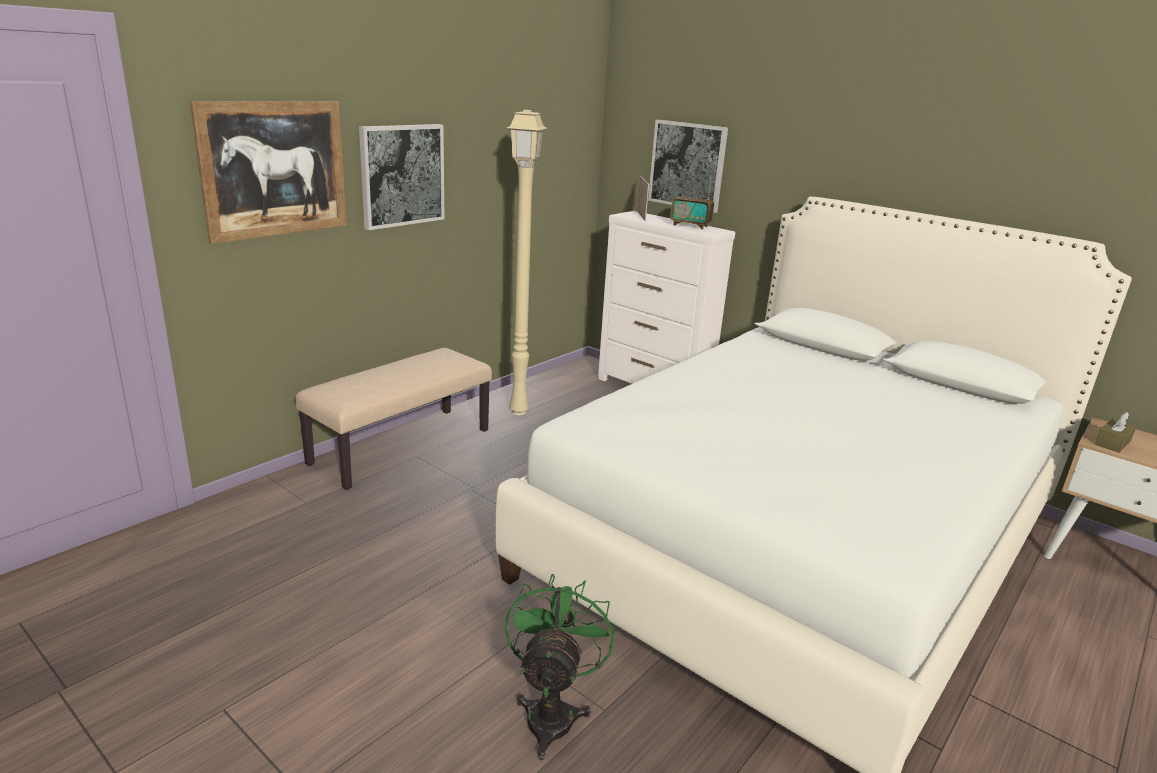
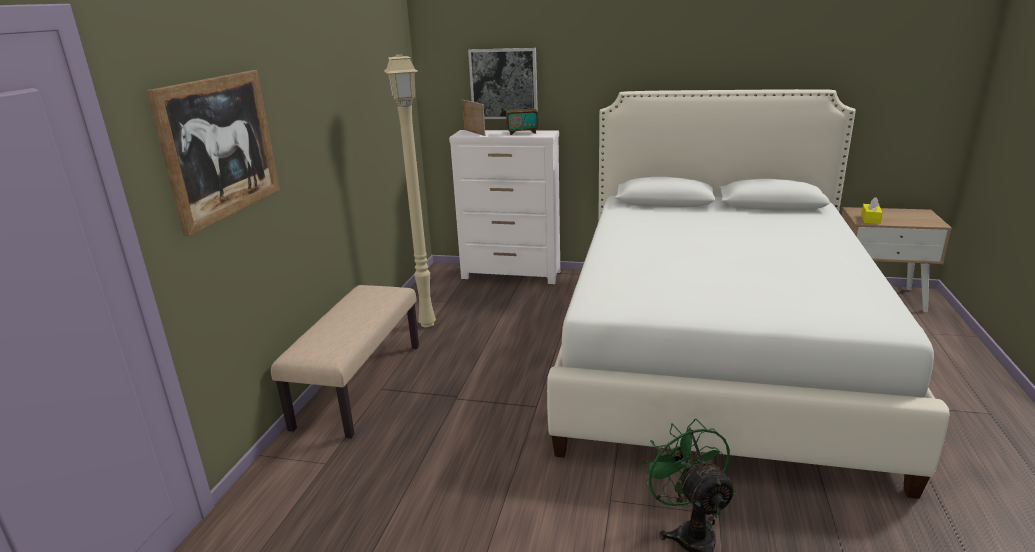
camera: 25 degrees left, 0 degrees up
picture [359,124,445,230] -> none
brown tissue box [1095,412,1136,453] -> yellow tissue box [861,197,882,224]

